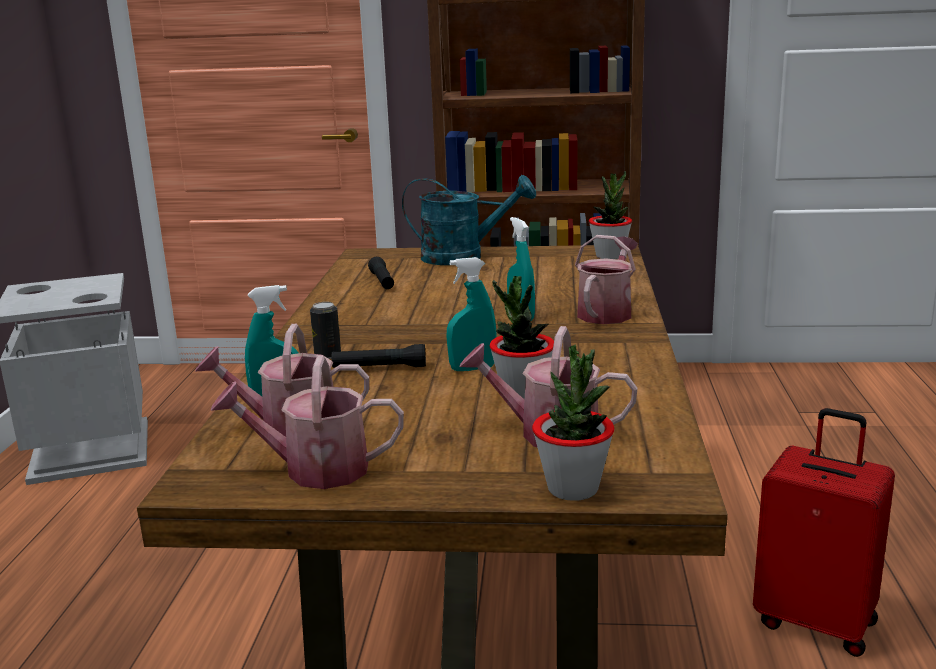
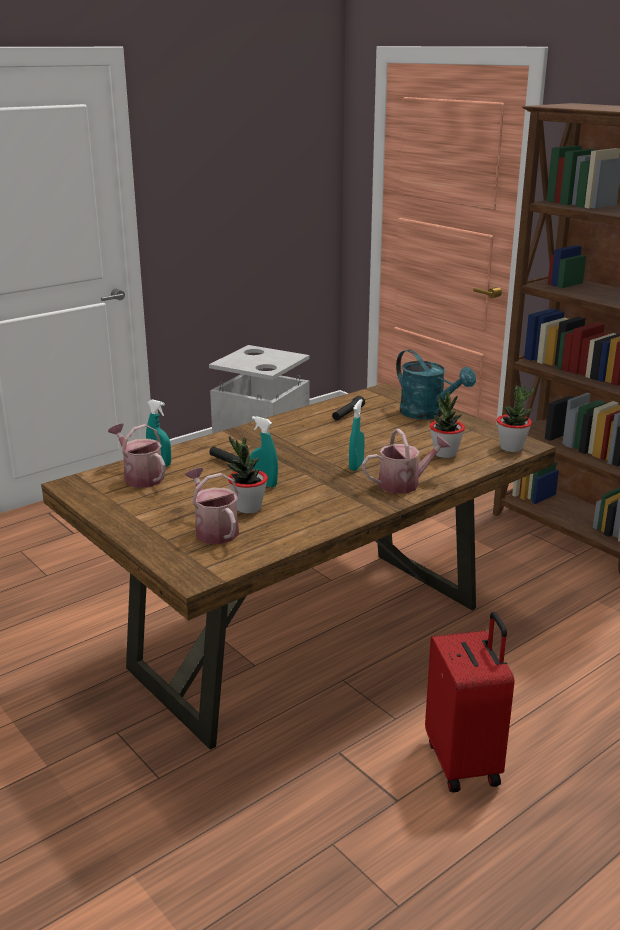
camera: 45 degrees right, 5 degrees up
watering can [211,355,404,489] -> none
can [310,302,341,359] -> none
potted plant [532,345,614,501] -> potted plant moved to [430,391,465,458]

